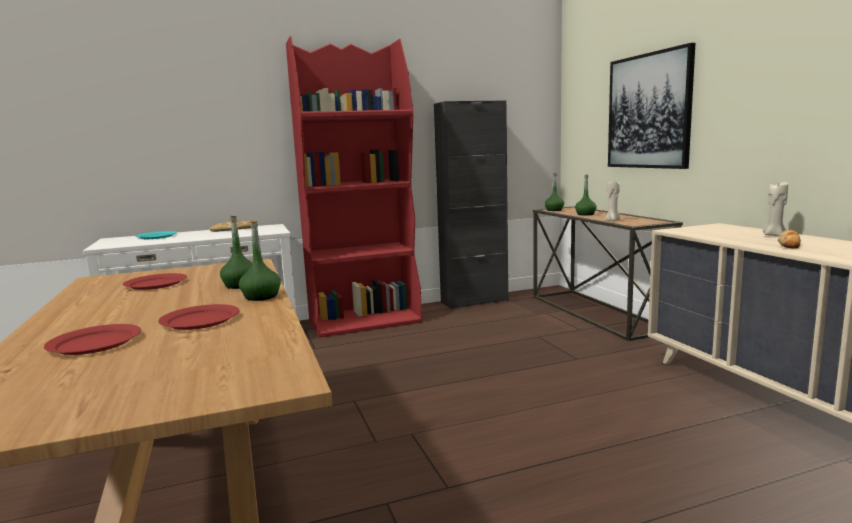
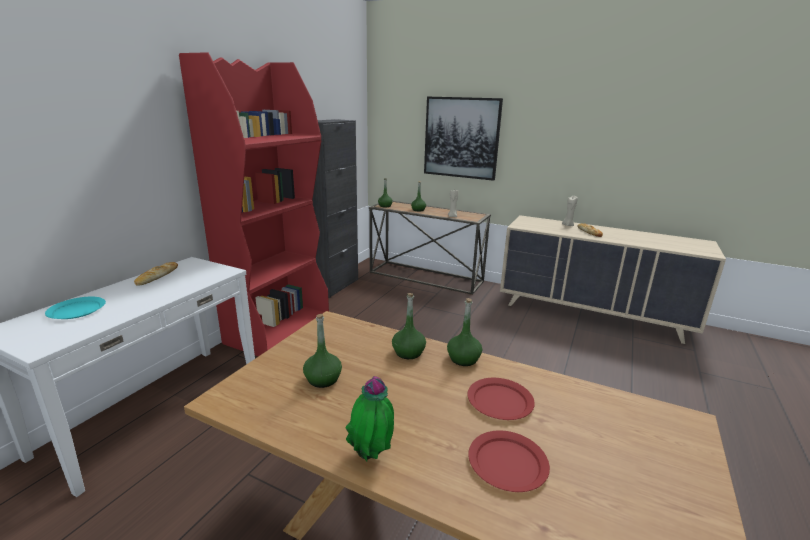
camera: 45 degrees left, 10 degrees up
red plate [123,273,187,290] -> green bottle [303,314,342,388]
none -> potted plant [345,376,394,461]

